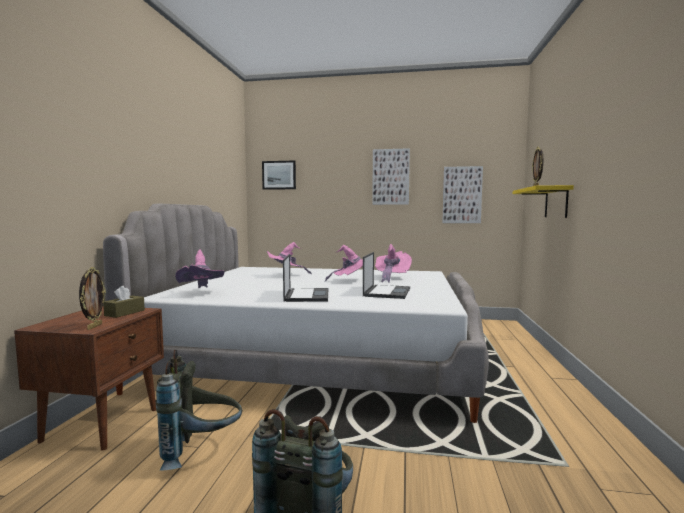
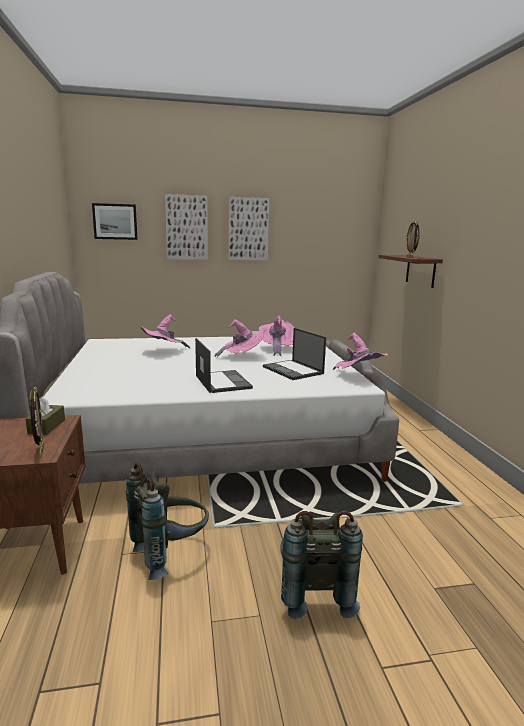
camera: 20 degrees left, 10 degrees up
pink hat [175,249,225,288] -> pink hat moved to [333,333,388,370]
laptop [363,252,410,299] -> laptop turned 150 degrees clockwise [263,328,326,380]
picture [442,166,483,223] -> picture moved to [165,194,208,260]
yellow shelf [513,185,574,218] -> brown shelf [378,255,443,288]

